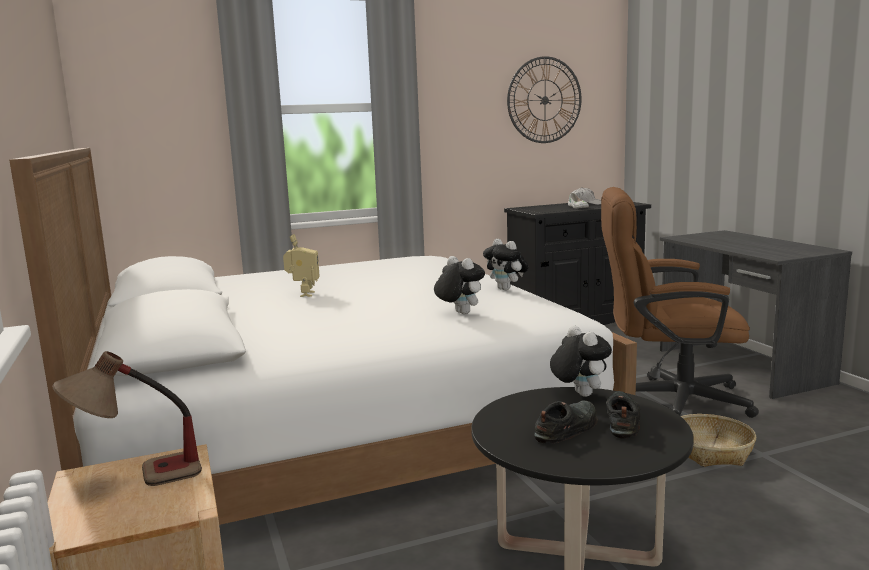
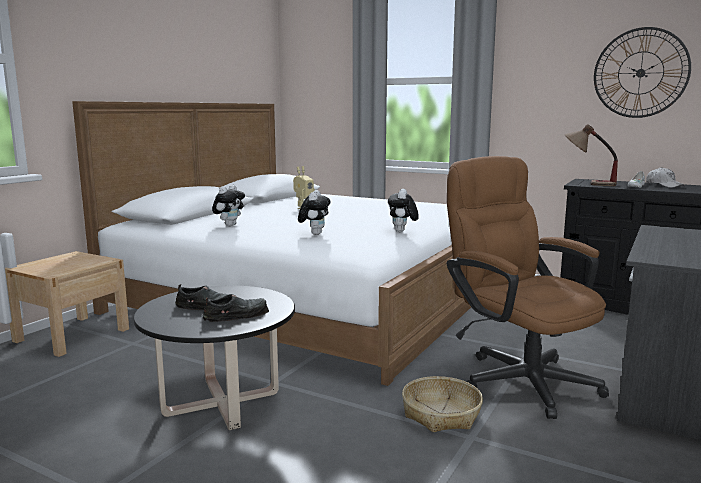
camera: 50 degrees right, 0 degrees up
table lamp [52,351,202,486] -> table lamp moved to [565,124,618,186]
plush toy [550,325,612,397] -> plush toy moved to [212,185,245,226]

